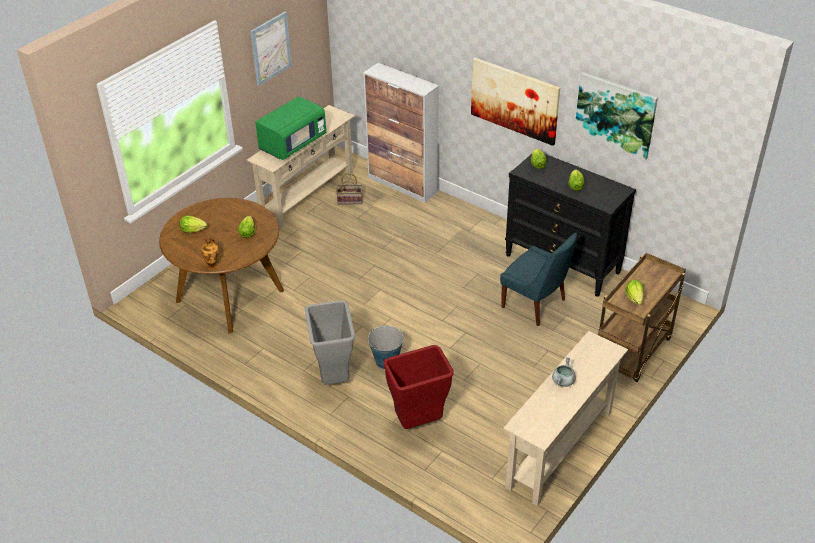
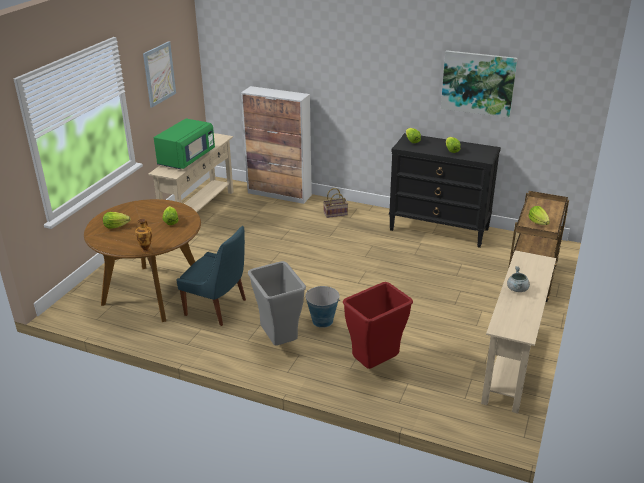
camera: 15 degrees left, 10 degrees down
basket [336,173,363,205] -> basket moved to [323,188,348,218]
picture [471,58,560,146] -> none
blue chair [500,233,577,326] -> blue chair moved to [176,226,246,326]

